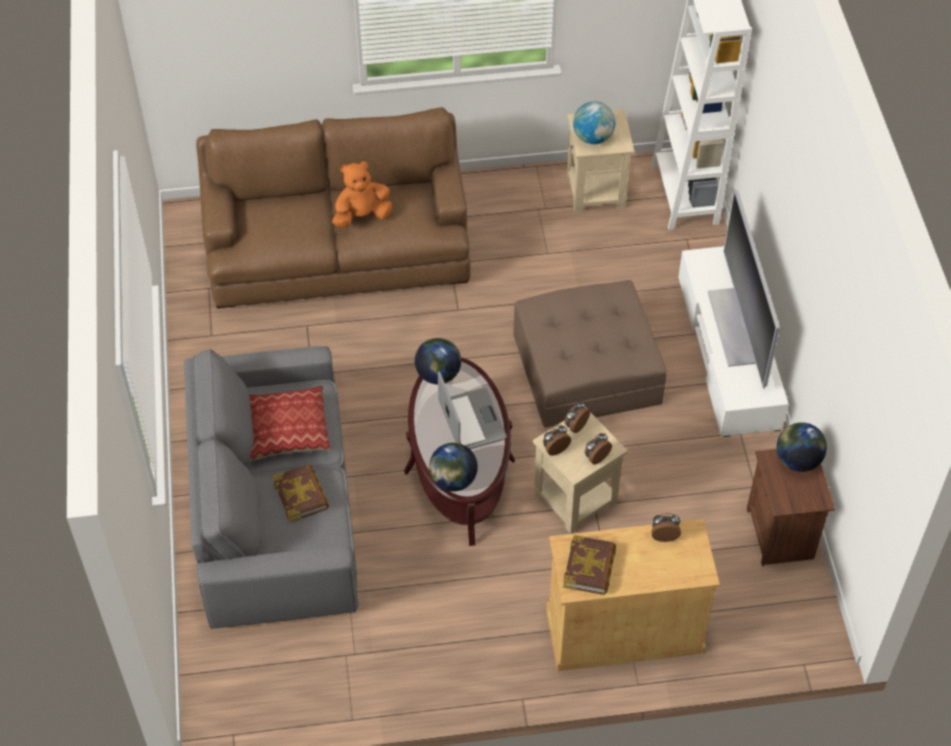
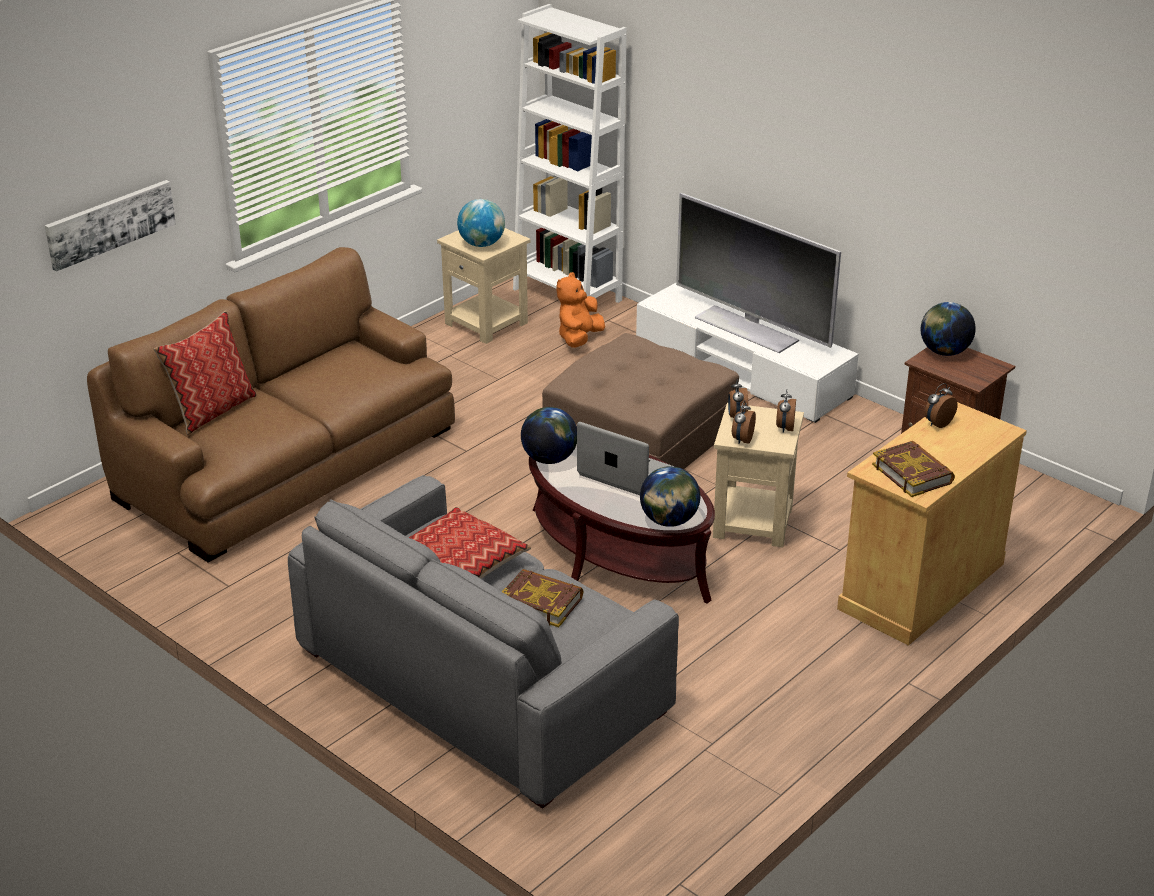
camera: 40 degrees left, 20 degrees down
orange plush toy [332,161,392,228] -> orange plush toy moved to [556,272,605,348]
none -> picture [45,180,176,272]
none -> pillow [154,311,256,435]

